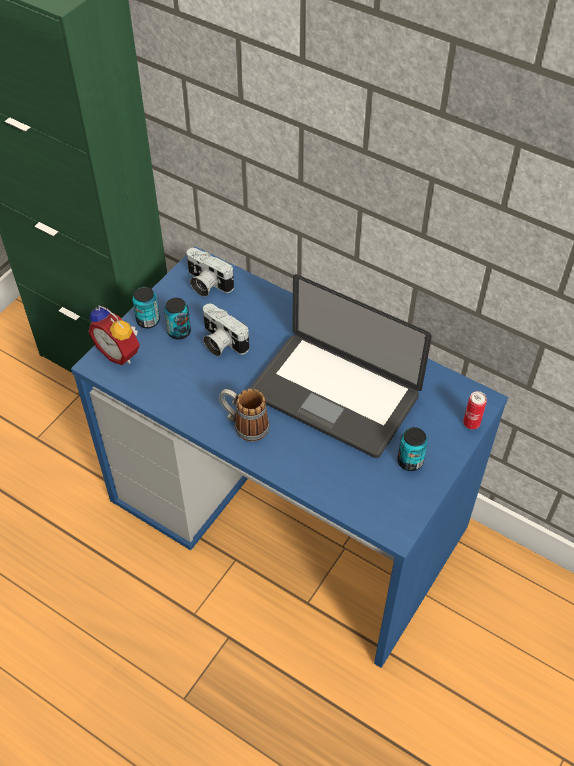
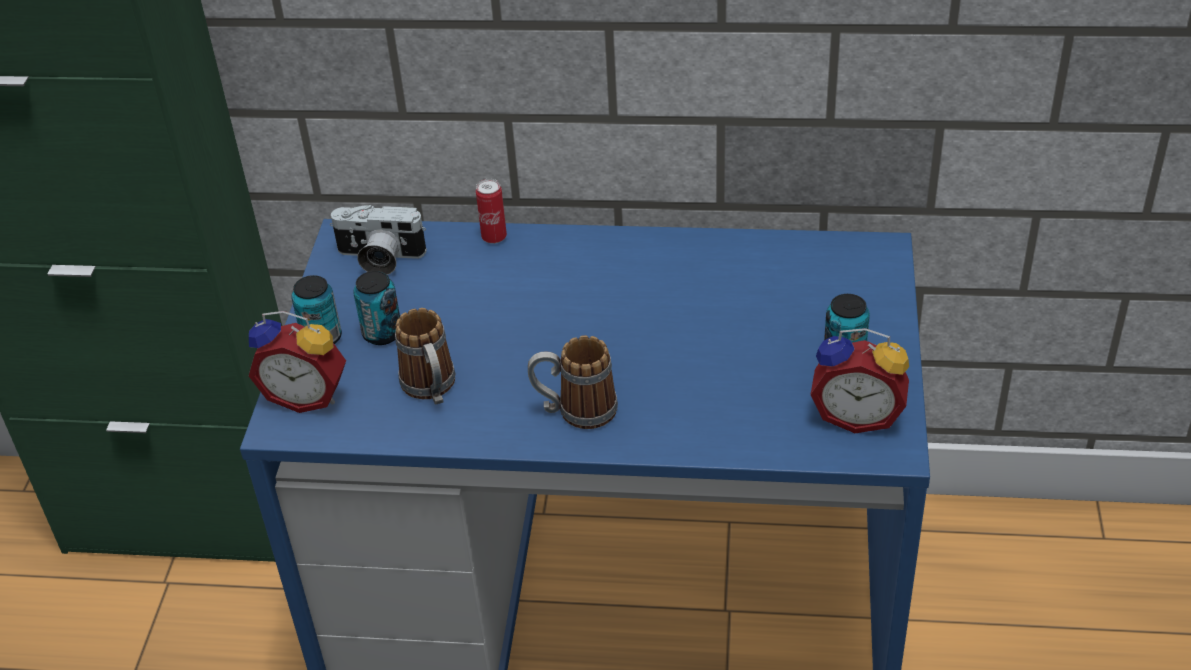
camera: 25 degrees left, 10 degrees down
camera [203,304,249,356] -> none
laptop [249,274,432,458] -> none
can [463,391,487,430] -> can moved to [476,179,507,244]
none -> mug [395,308,455,405]
none -> alarm clock [811,328,909,433]

